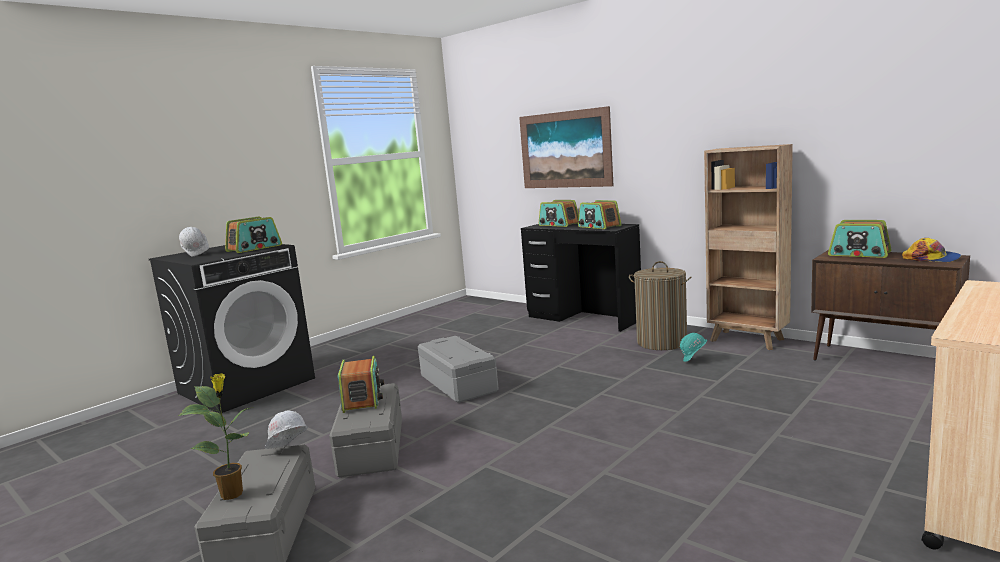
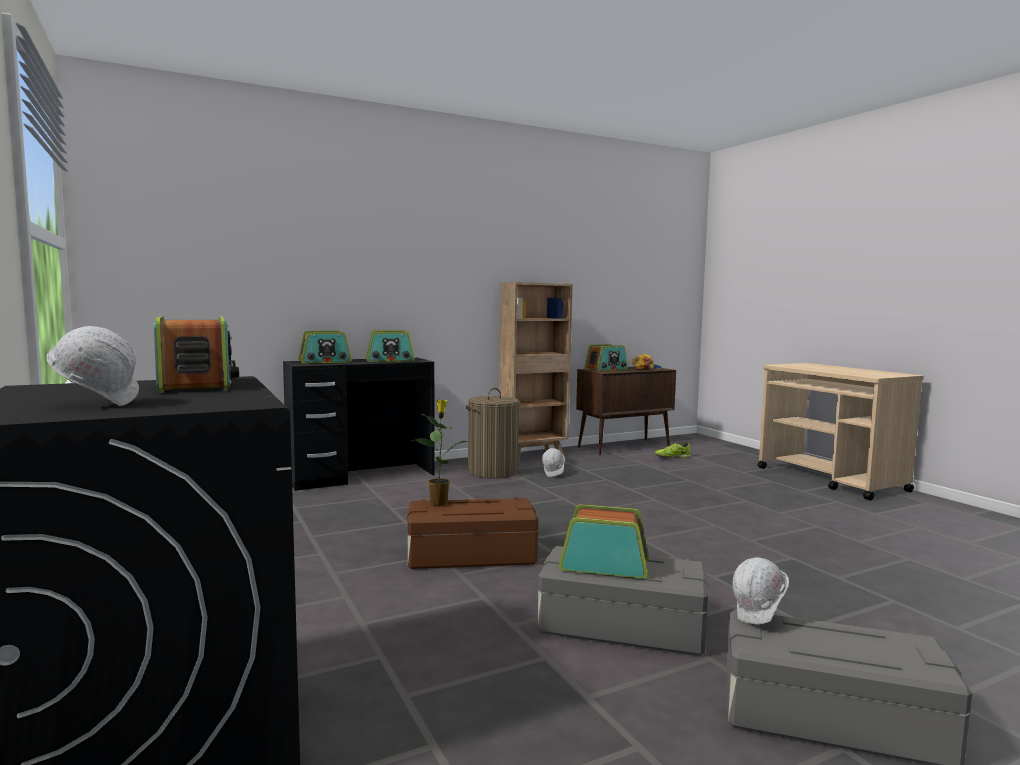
camera: 70 degrees left, 5 degrees down
potted plant [178,373,253,500] -> potted plant moved to [412,399,469,506]
grey storage box [418,336,499,403] -> brown storage box [408,497,538,569]
picture [519,106,613,188] -> none
turquoise hard hat [680,333,707,362] -> white hard hat [542,448,565,477]
none -> shoe [654,442,690,458]

